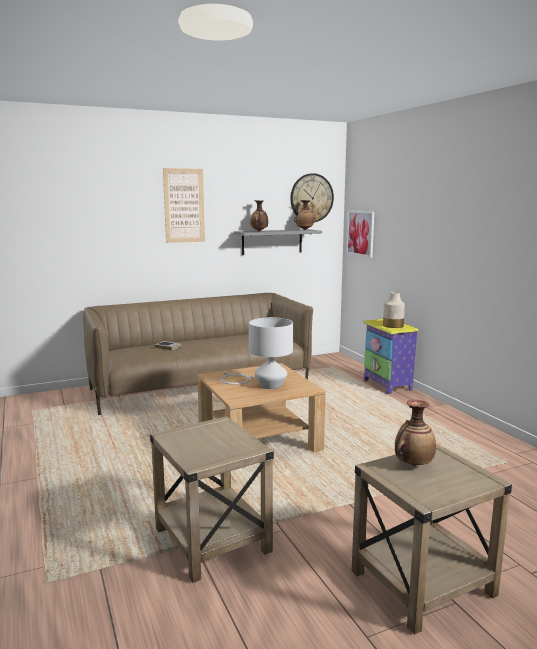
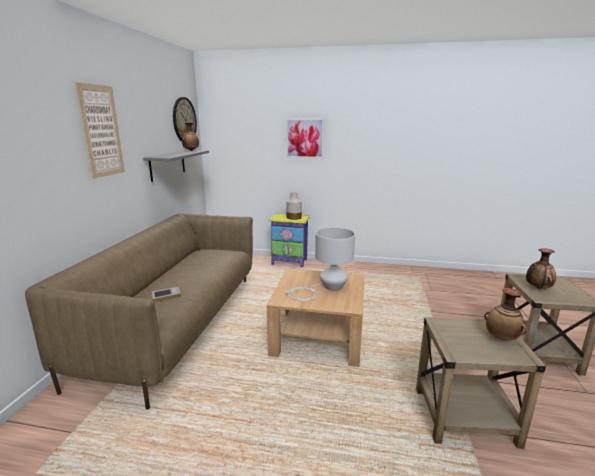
camera: 55 degrees left, 5 degrees up
vase [250,200,268,231] -> vase moved to [484,288,527,340]
picture [346,211,374,258] -> picture moved to [286,119,325,159]

